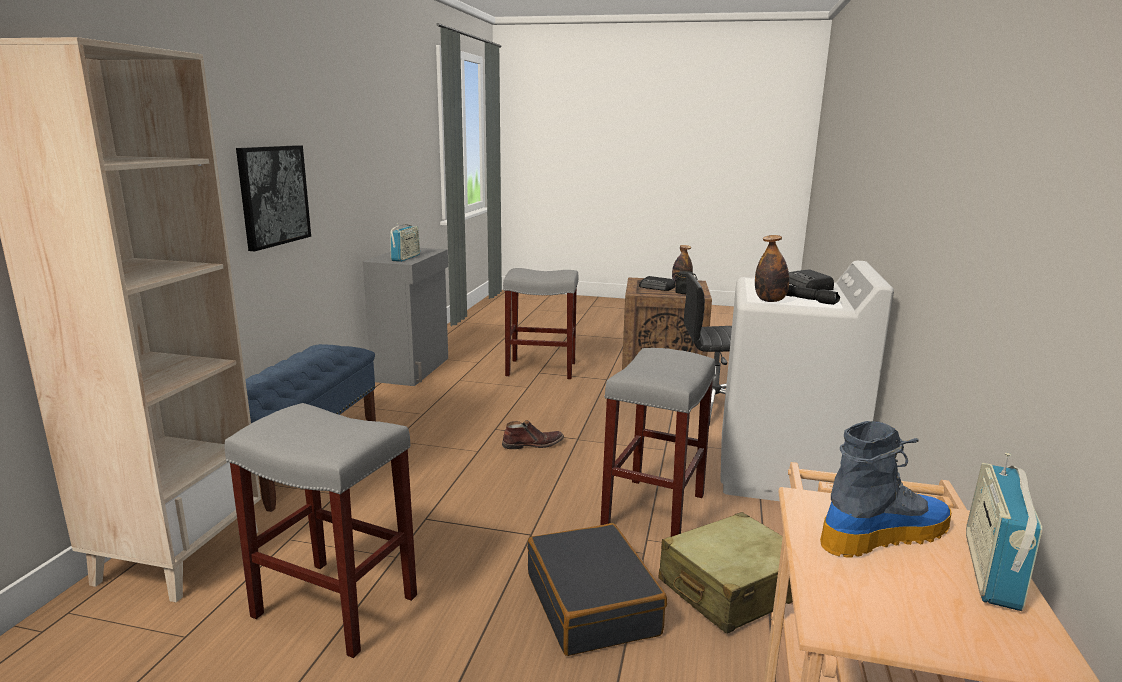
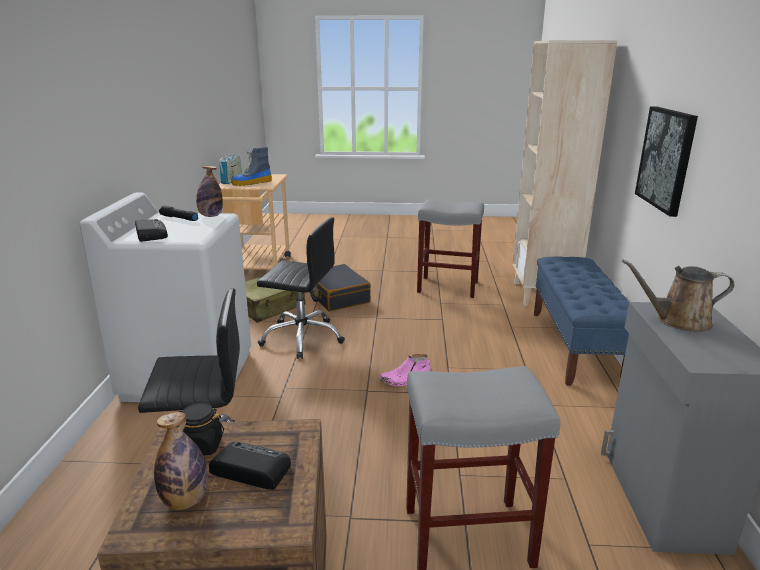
camera: 170 degrees right, 5 degrees up
radio [390,223,420,262] -> brown watering can [622,260,735,332]
brown boot [502,420,564,449] -> pink boot [379,354,431,386]
grey stool [600,348,715,537] -> black office chair [257,217,345,359]

